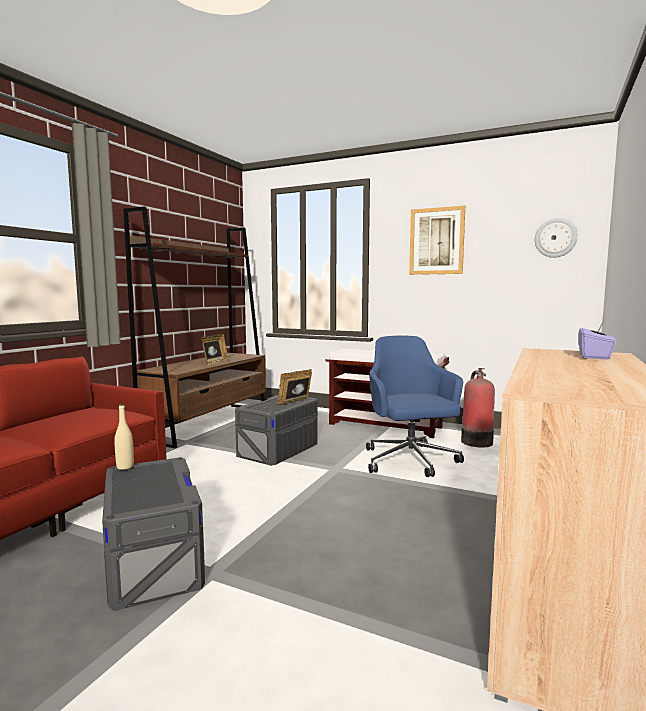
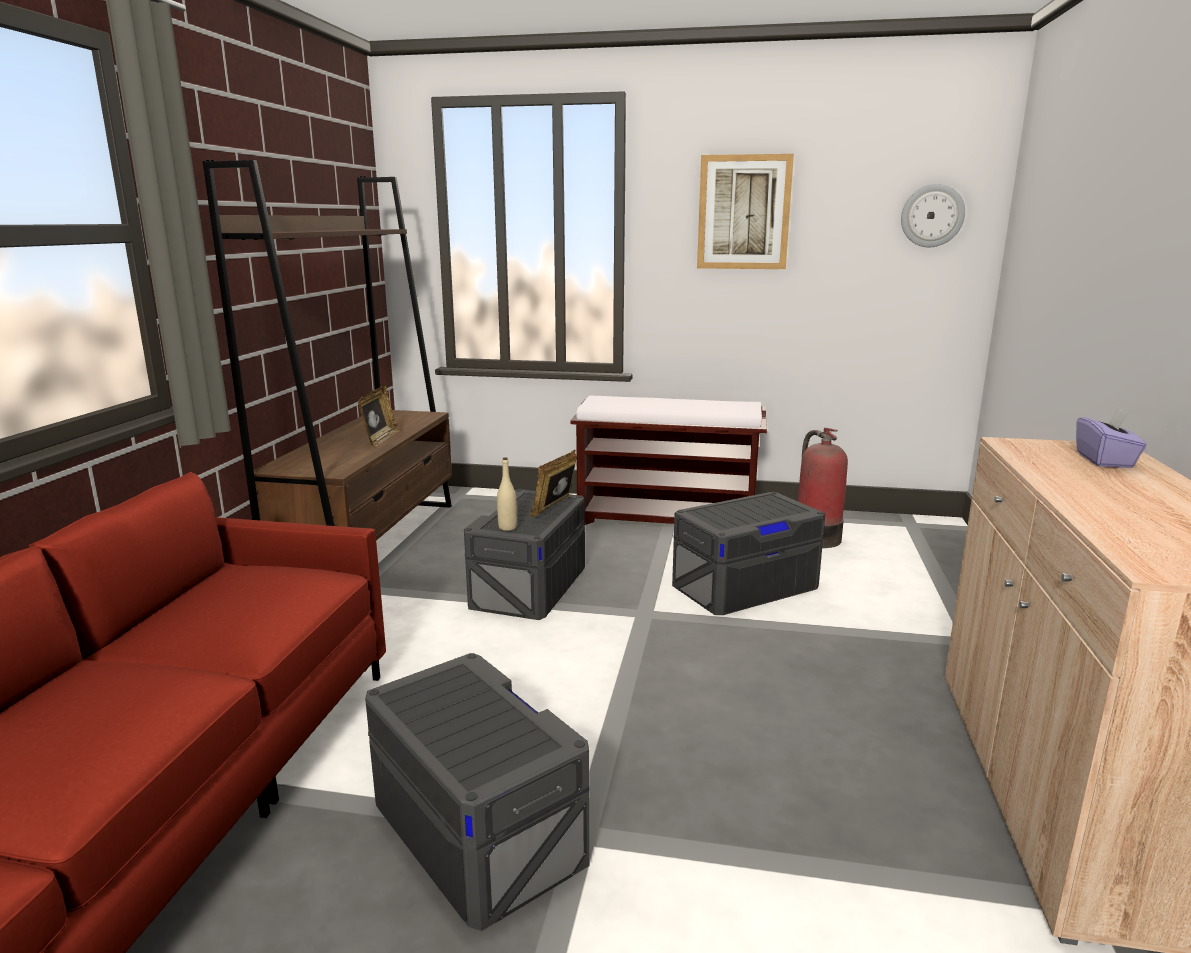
camera: 15 degrees left, 10 degrees up
beige bottle [114,404,134,470] -> beige bottle moved to [497,457,517,531]
blue office chair [366,336,464,477] -> grey storage box [672,492,825,615]

